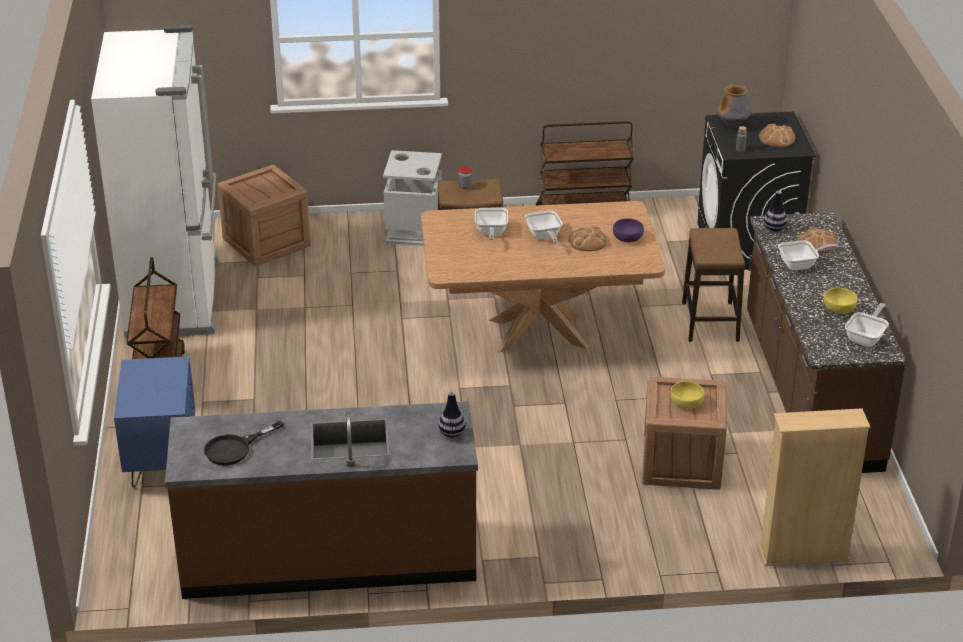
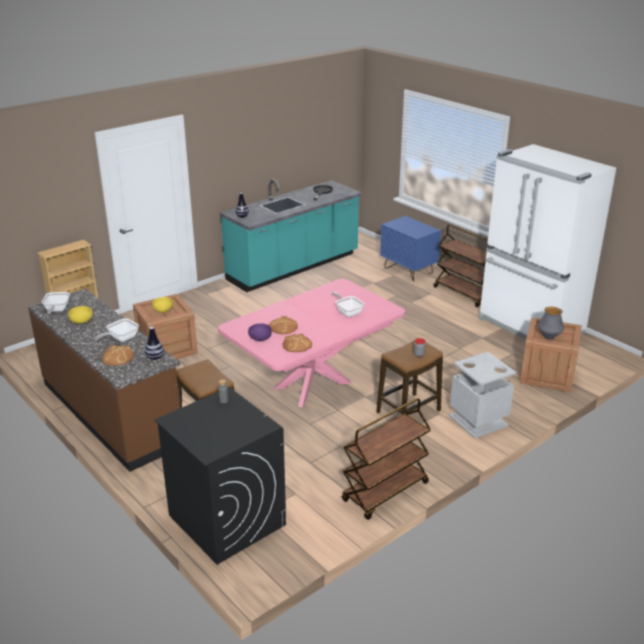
camera: 145 degrees right, 5 degrees down
brown counter [165,401,478,599] -> turquoise counter [220,179,362,292]
brown dining table [421,201,665,353] -> pink dining table [218,279,405,407]
frying pan [525,210,563,244] -> none
vase [717,84,751,128] -> vase moved to [538,307,564,339]
bread [759,124,795,147] -> bread moved to [283,333,312,352]

